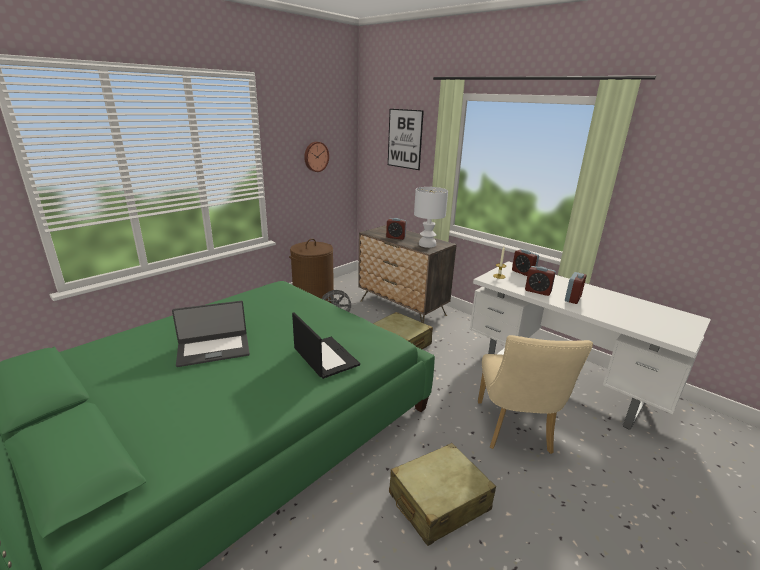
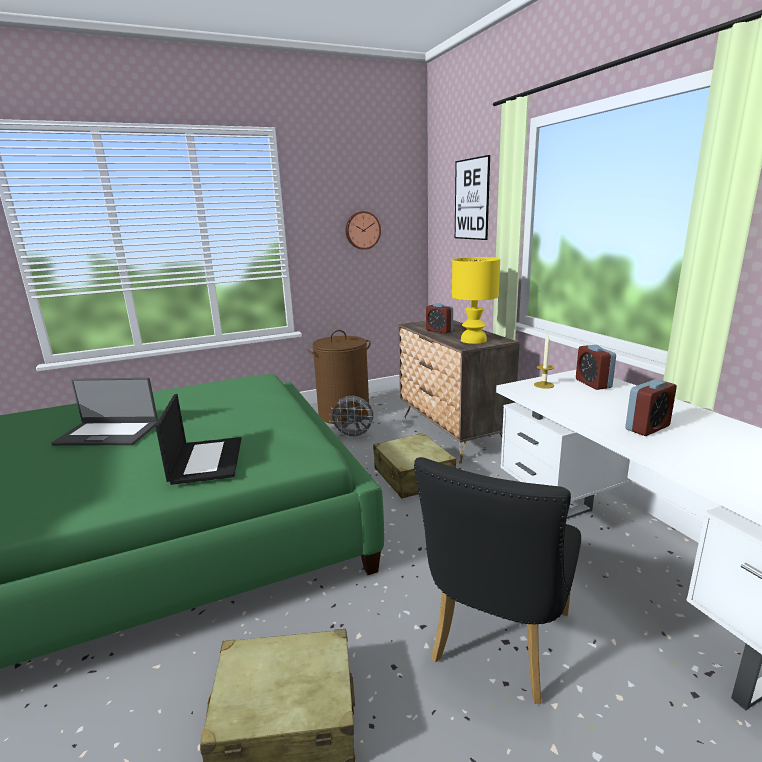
camera: 25 degrees right, 5 degrees down
white table lamp [414,187,448,248] -> yellow table lamp [452,257,500,344]
beige chair [478,335,593,454] -> black chair [414,457,581,704]
alarm clock [525,266,556,296] -> none

